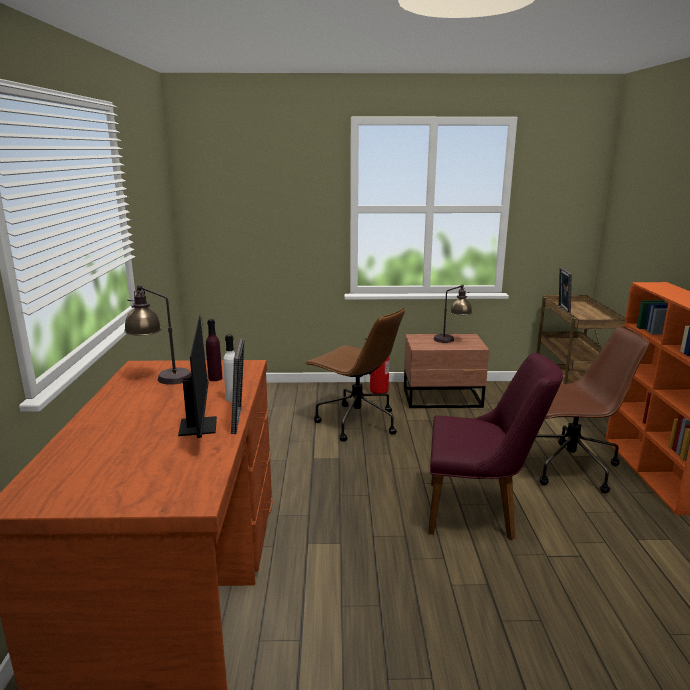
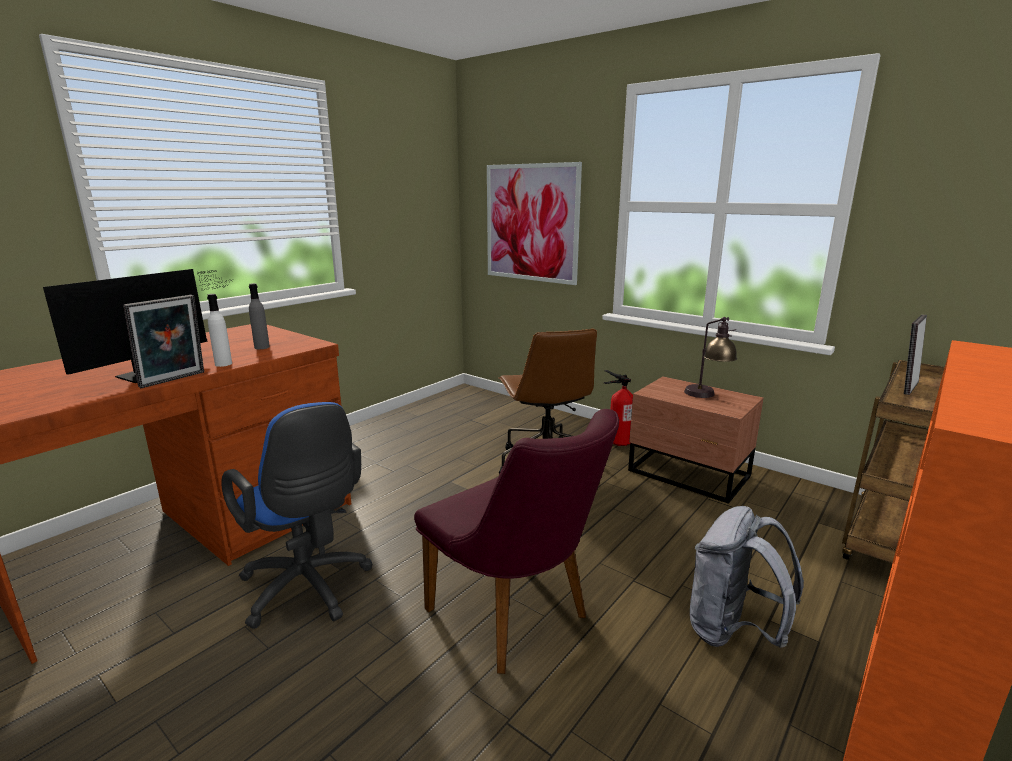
camera: 40 degrees right, 0 degrees up
table lamp [124,285,191,385] -> none
purple bottle [206,319,222,381] -> grey bottle [249,283,270,349]
brown office chair [536,326,650,494] -> grey backpack [690,506,804,648]
none -> blue office chair [221,402,373,629]
none -> picture [487,162,582,285]

